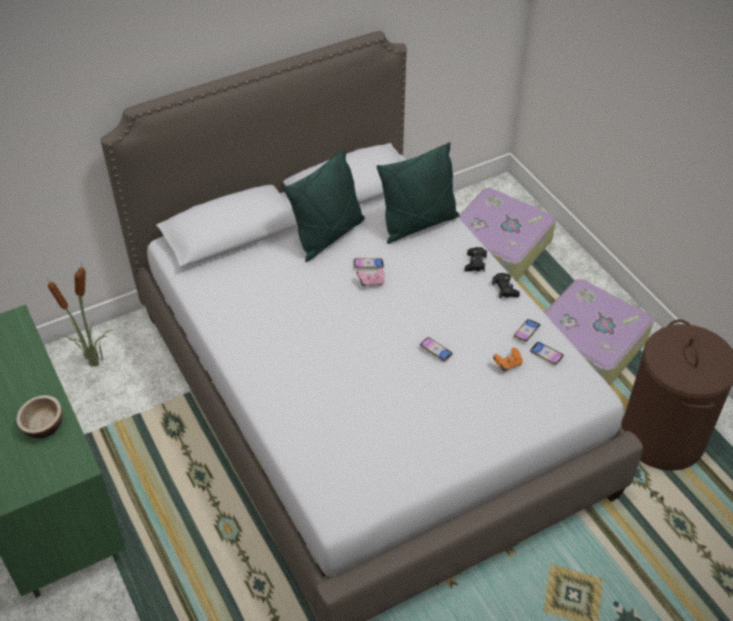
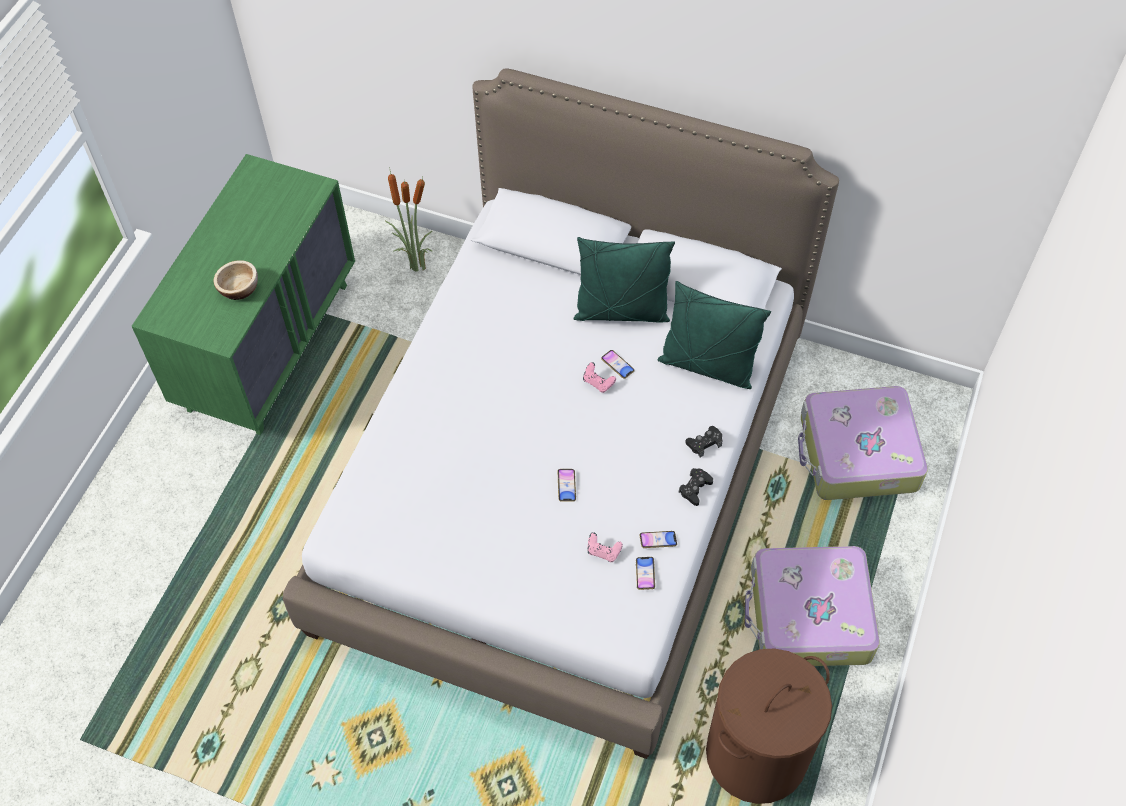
camera: 50 degrees right, 10 degrees up
orange game controller [493,348,523,371] -> pink game controller [587,532,623,562]

